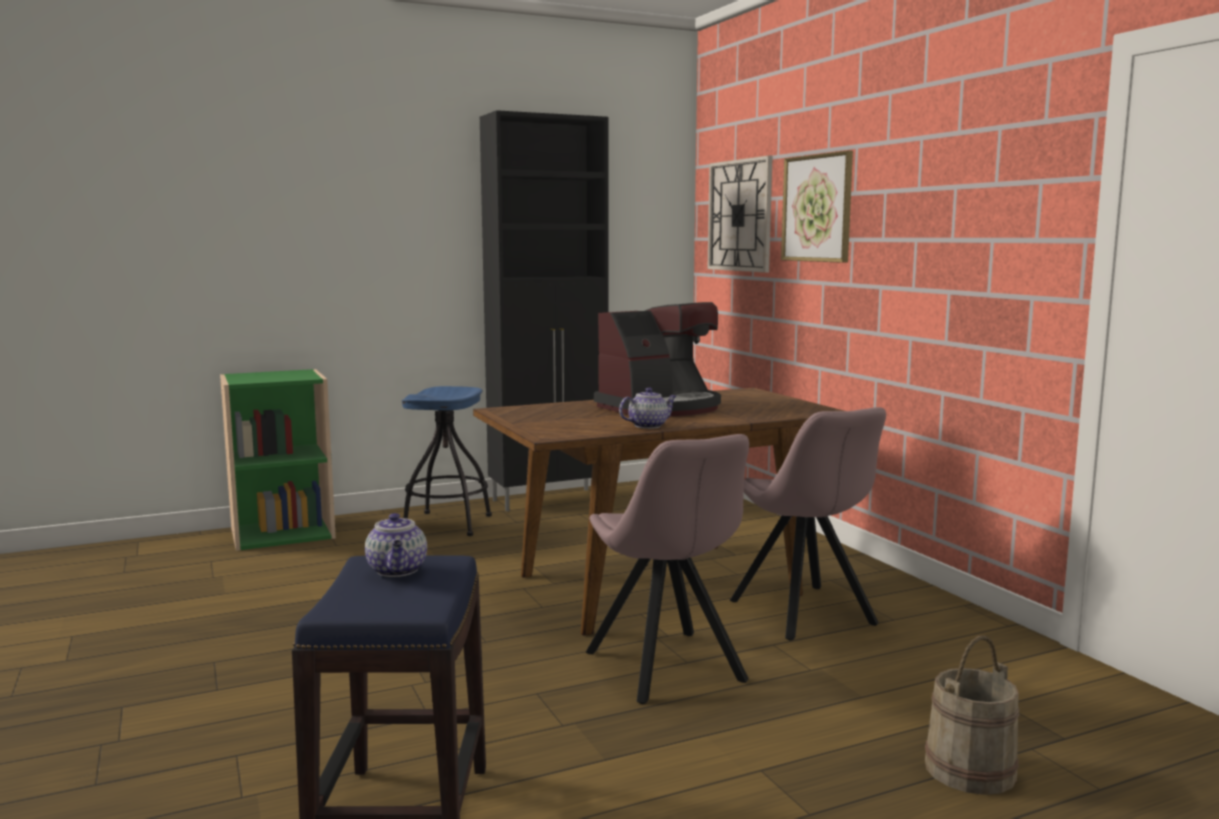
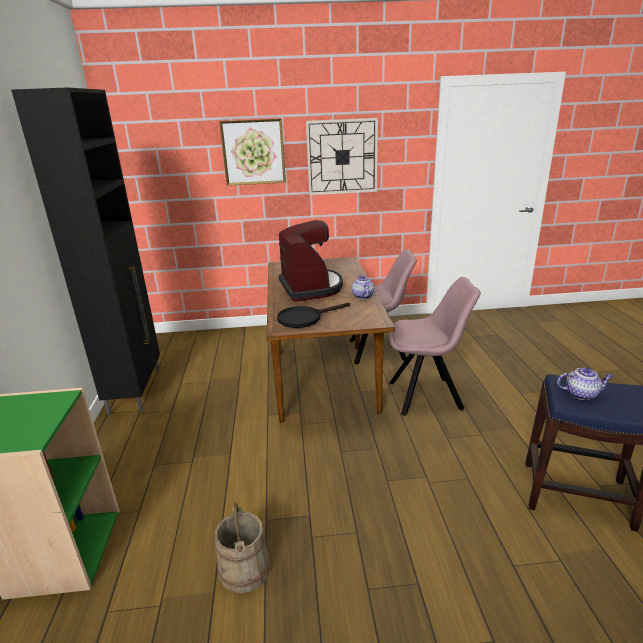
camera: 70 degrees left, 15 degrees up
blue stool [402,386,492,536] -> none
wall clock [708,155,773,273] -> wall clock moved to [306,118,378,195]
beige bucket [925,635,1019,795] -> beige bucket moved to [215,502,271,594]
none -> black frying pan [277,303,350,328]

